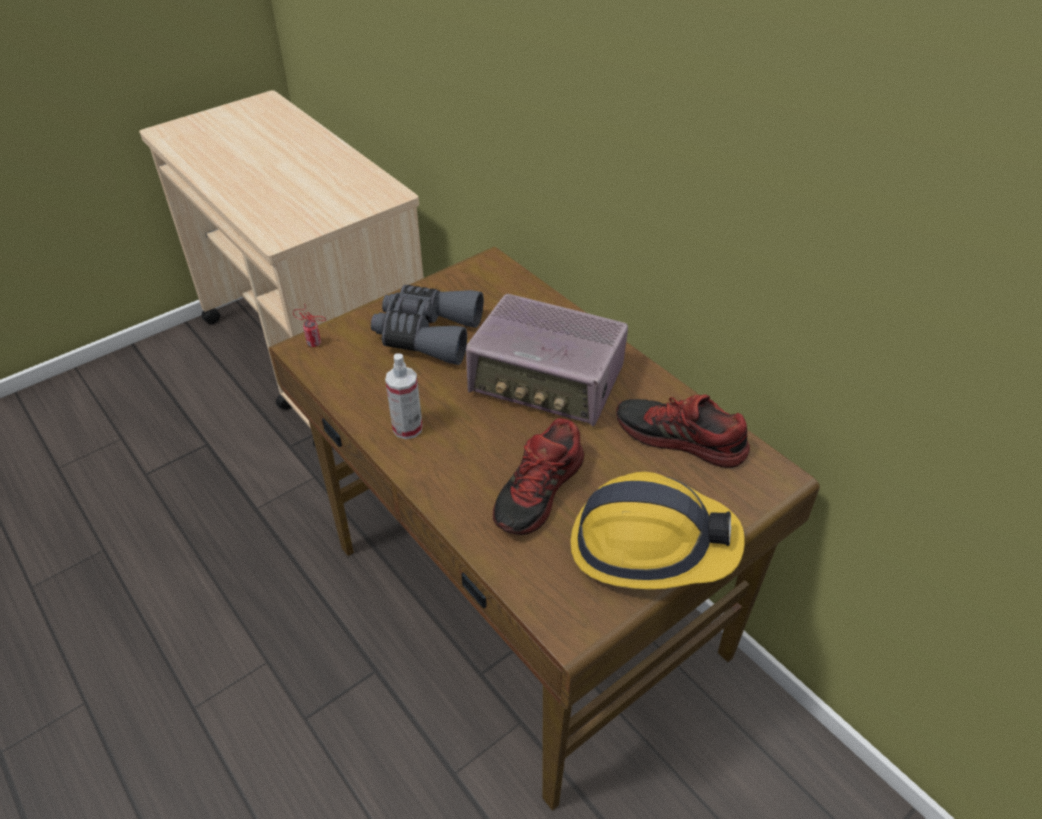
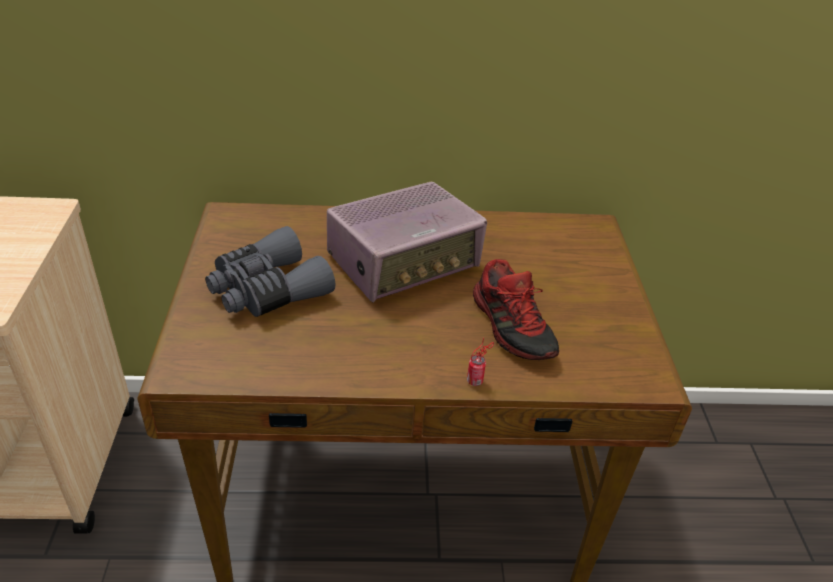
camera: 55 degrees left, 5 degrees down
can [293,304,326,347] -> can moved to [467,338,494,386]
spray bottle [385,353,423,439] -> none
hard hat [570,472,745,589] -> none
shoe [616,395,750,468] -> none

